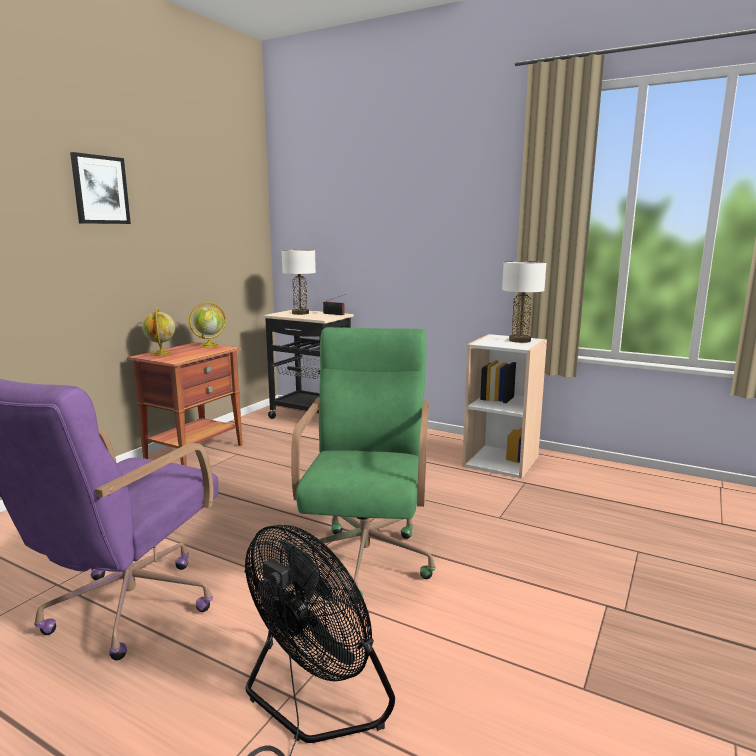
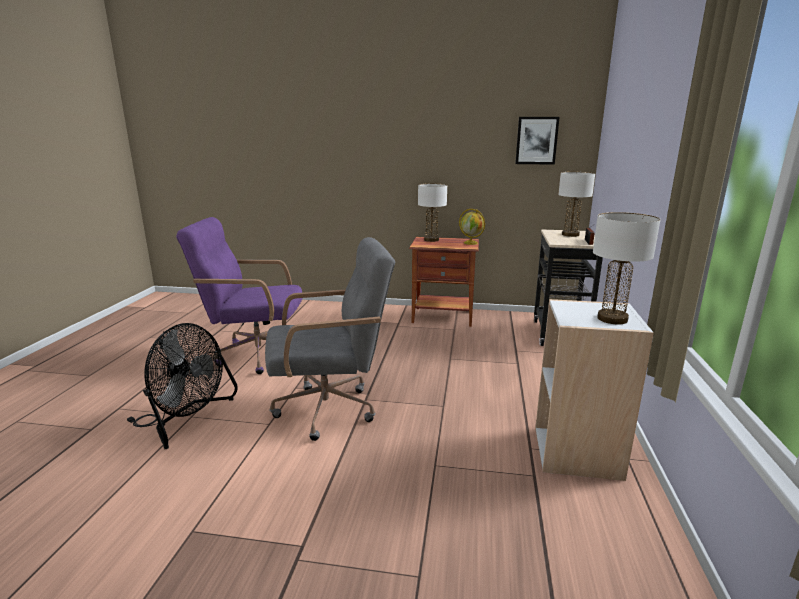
camera: 70 degrees right, 5 degrees up
picture [70,152,131,224] -> picture moved to [515,117,560,165]
globe [142,307,175,356] -> table lamp [418,184,447,242]
green office chair [291,327,436,603] -> grey office chair [265,237,395,441]

